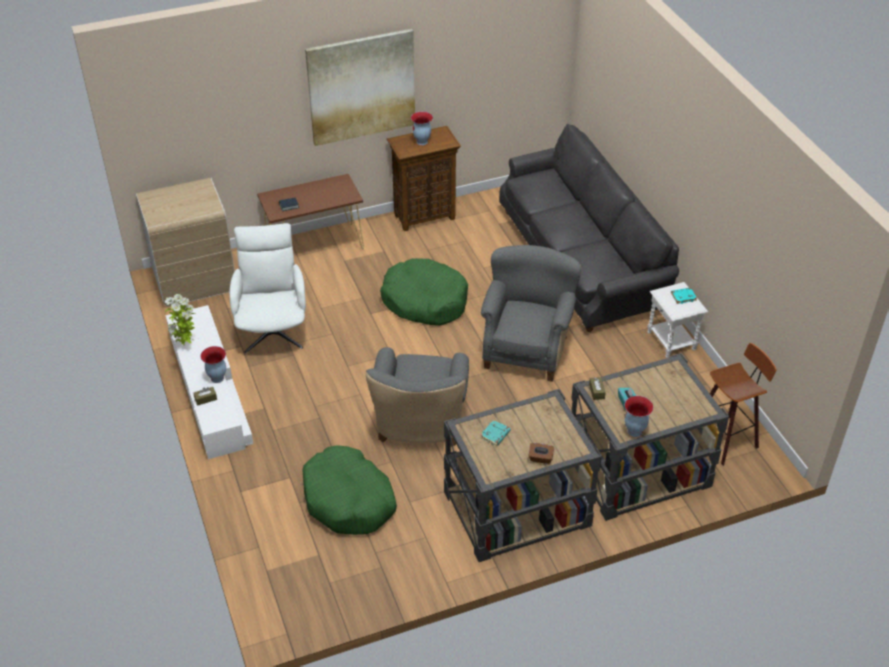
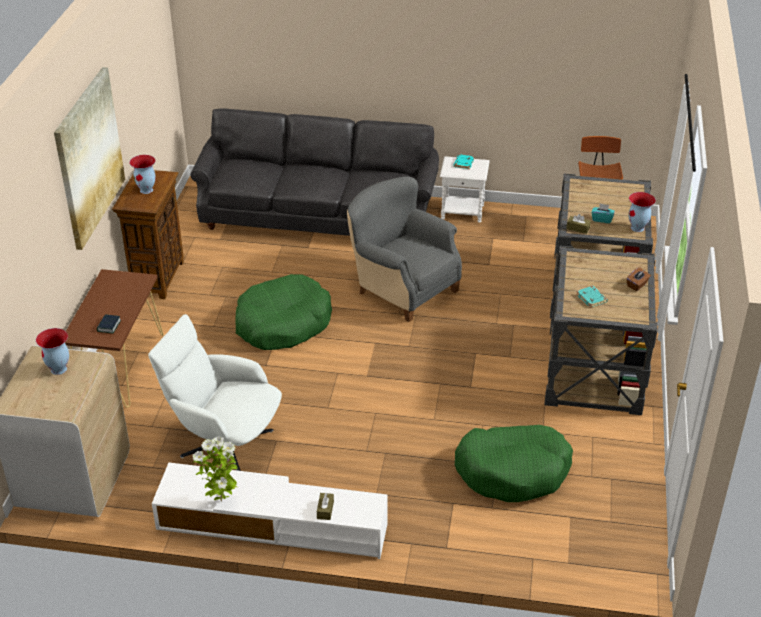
camera: 60 degrees left, 5 degrees down
vase [200,346,226,383] -> vase moved to [36,328,69,375]
grey armchair [366,347,469,447] -> none

